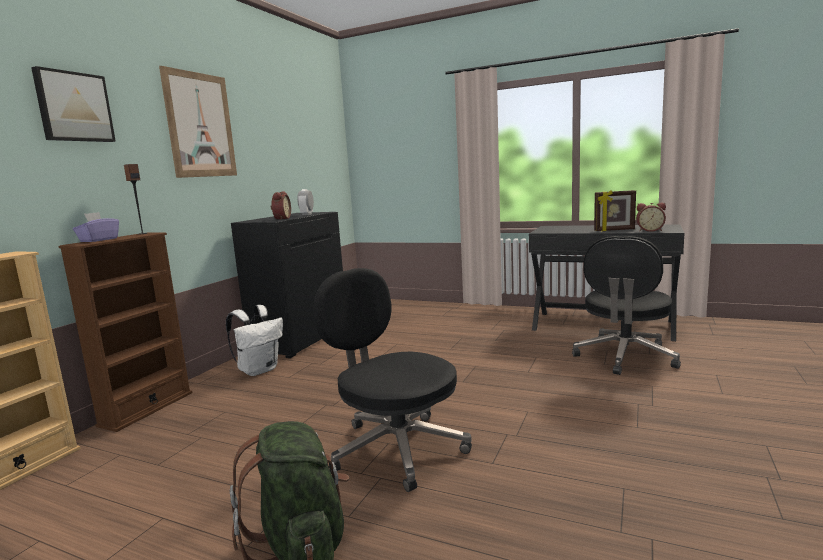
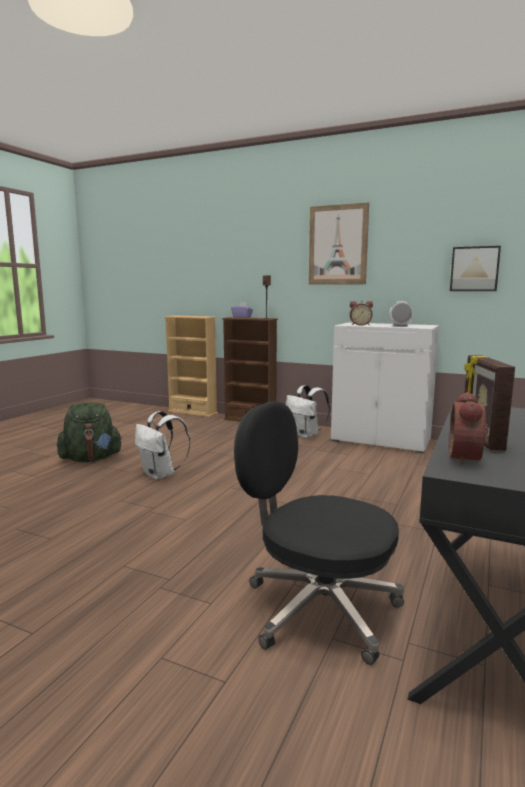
camera: 90 degrees right, 0 degrees up
picture [31,66,116,142] -> picture moved to [450,246,501,291]
black cabinet [231,212,343,358] -> white cabinet [331,323,439,454]
black office chair [313,268,472,492] -> white backpack [135,411,190,480]

